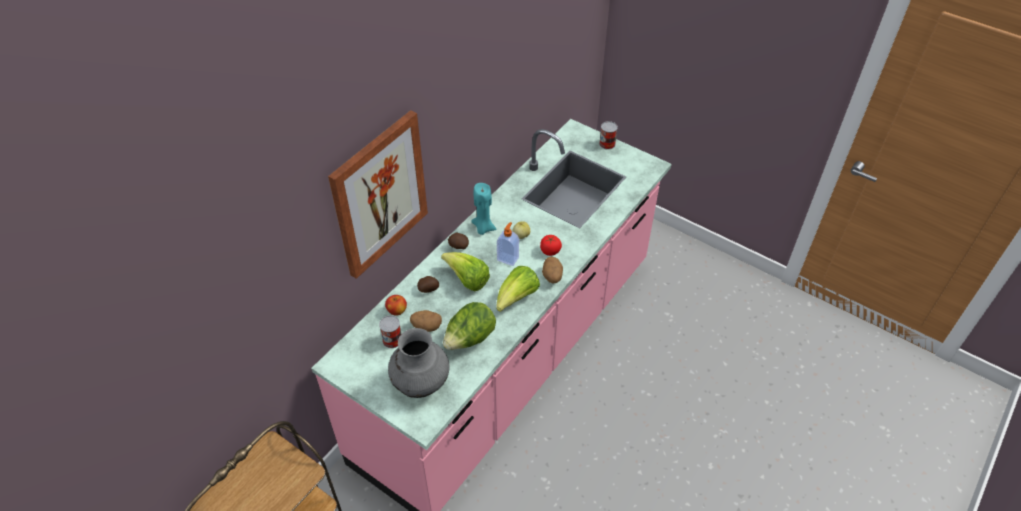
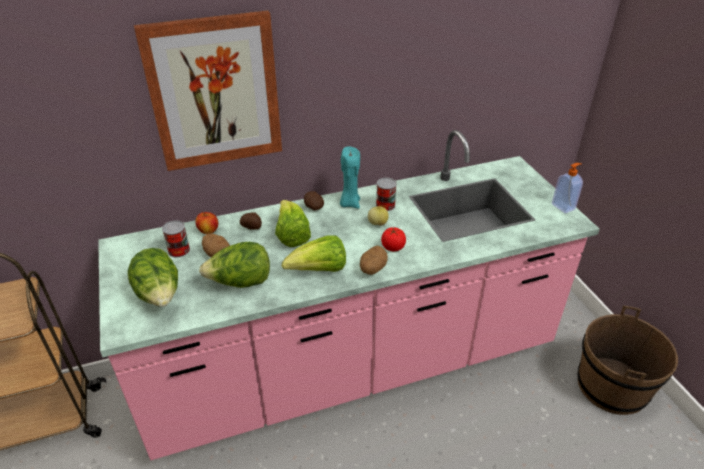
camera: 35 degrees right, 10 degrees down
grey vase [388,328,450,398] -> lettuce [128,248,178,307]
soap dispenser [497,222,519,266] -> soap dispenser moved to [552,163,583,214]
can [599,121,618,149] -> can moved to [376,178,397,211]
none -> brown bucket [578,305,678,415]

